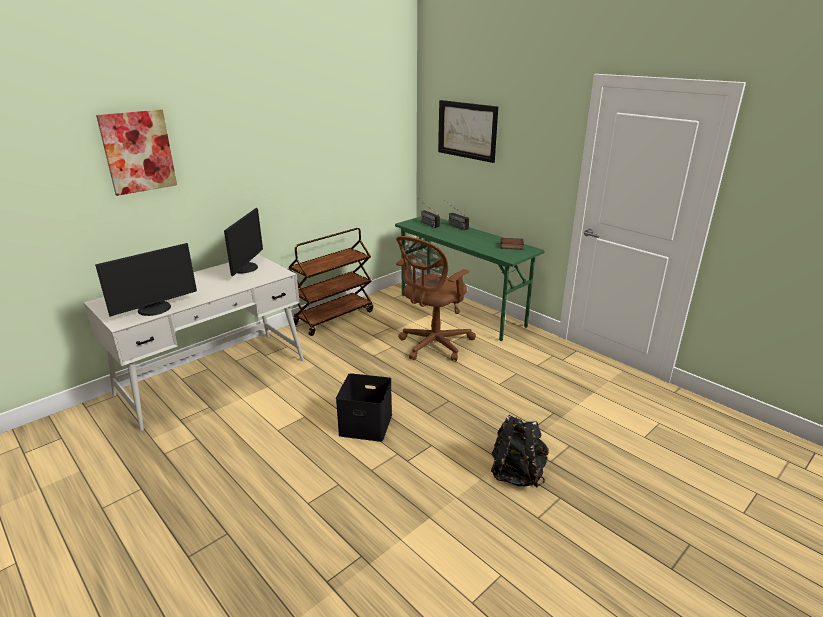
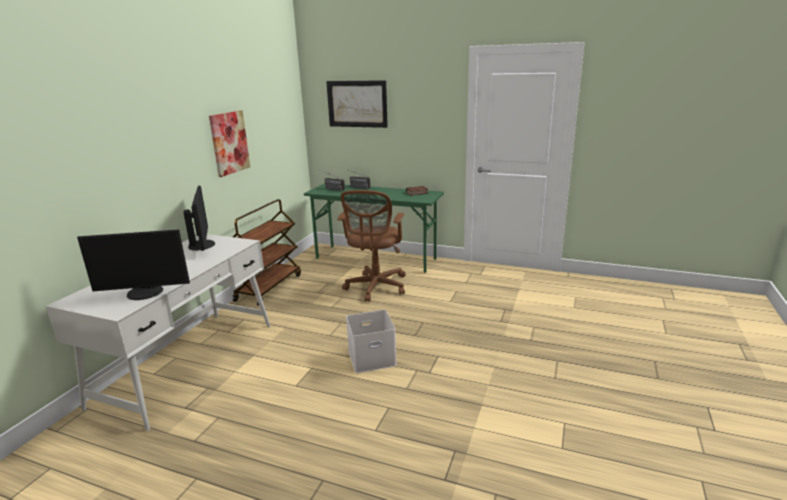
camera: 25 degrees left, 5 degrees down
monitor [95,243,197,317] -> monitor turned 60 degrees clockwise [77,229,190,300]
picture [96,109,177,196] -> picture moved to [209,110,250,177]
black storage box [336,373,392,442] -> white storage box [346,310,397,373]
black backpack [491,415,549,487] -> none

